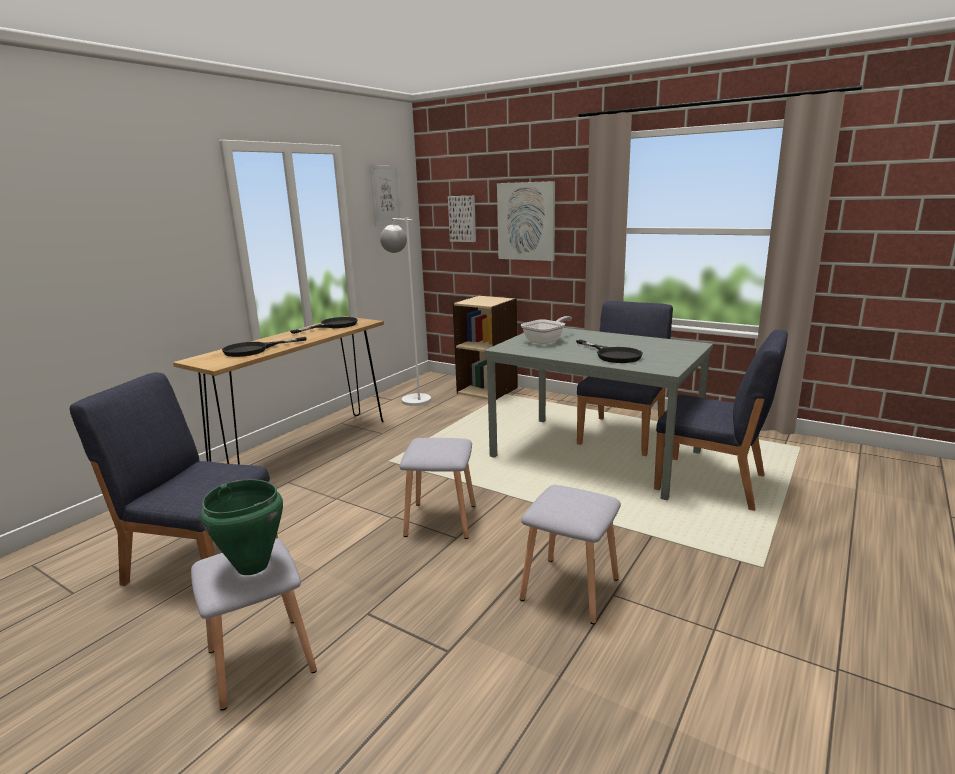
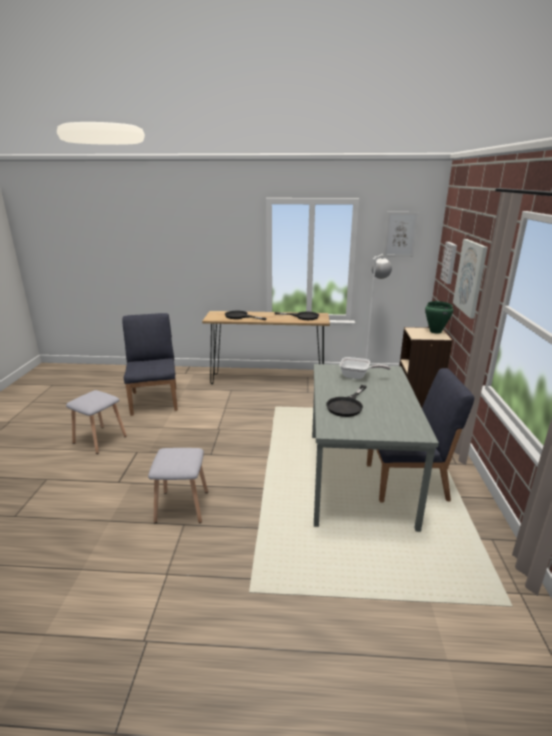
camera: 60 degrees right, 5 degrees up
green cooking pot [200,479,283,575] -> green cooking pot moved to [425,301,453,334]
grey stool [400,438,475,539] -> none
blue chair [654,330,788,511] -> none

